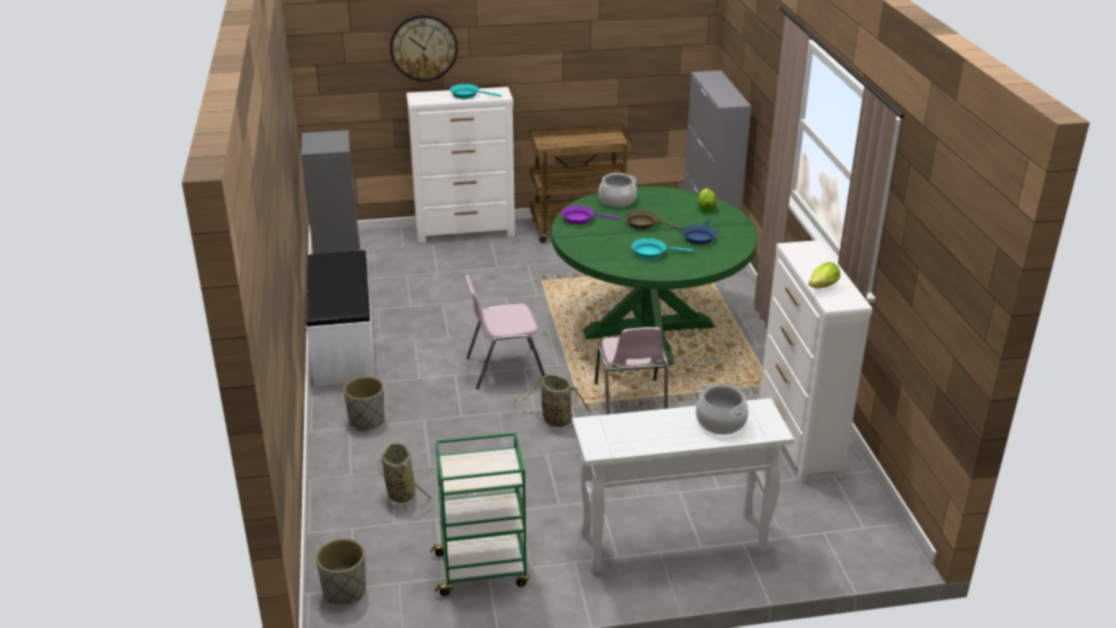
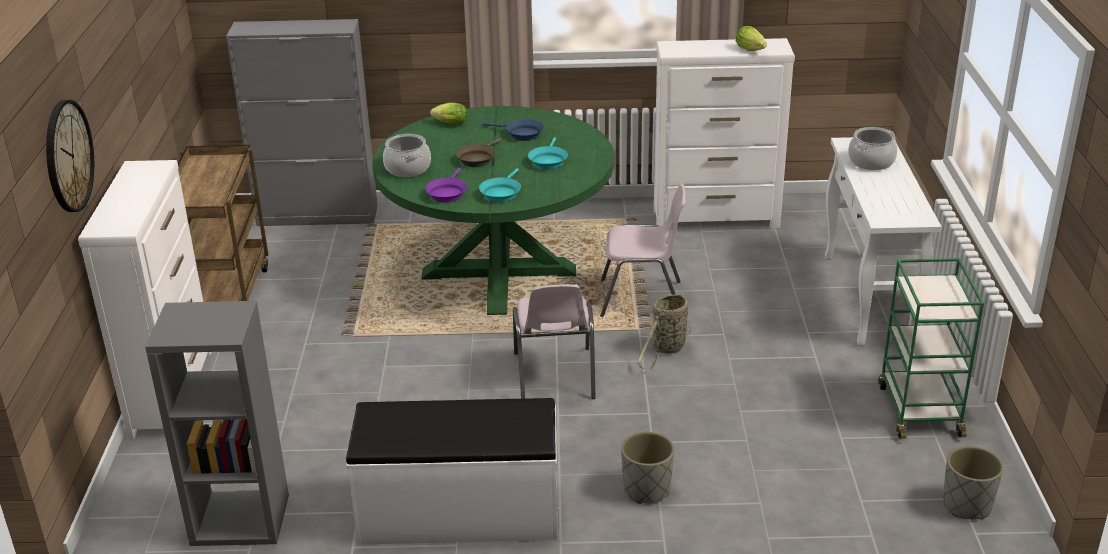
camera: 80 degrees left, 0 degrees up
basket [378,443,432,513] -> none
turquoise frying pan [450,84,502,99] -> turquoise frying pan moved to [479,168,521,202]

